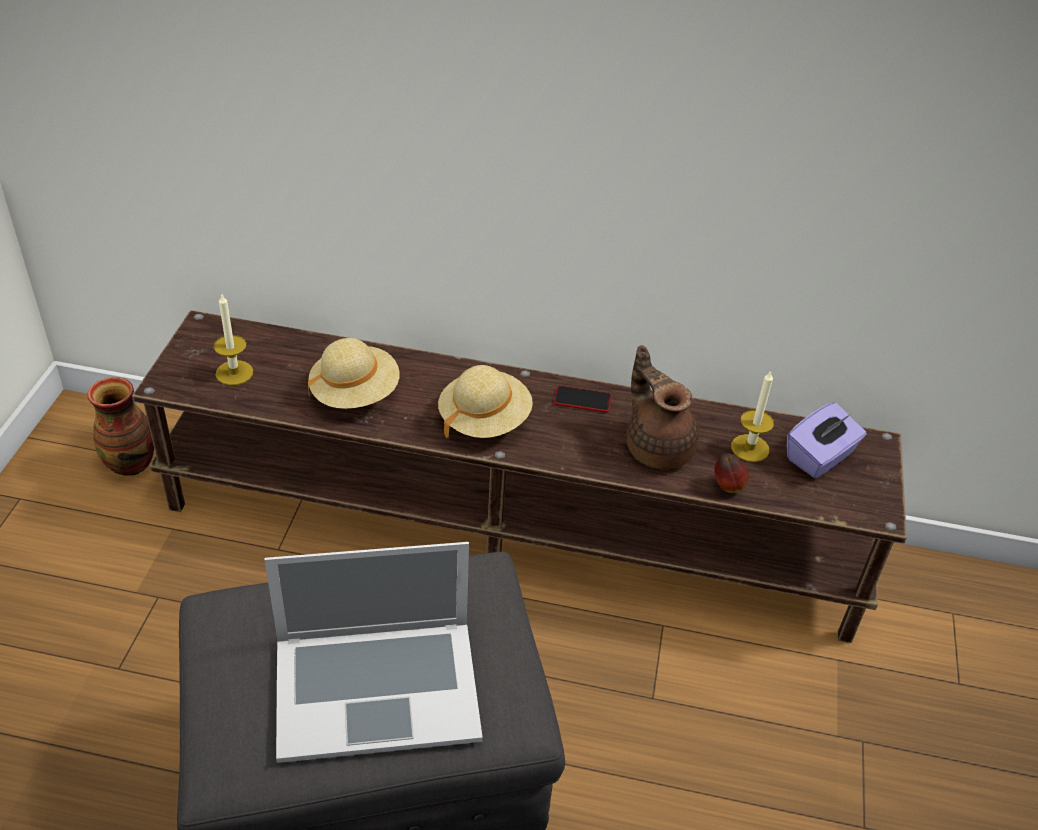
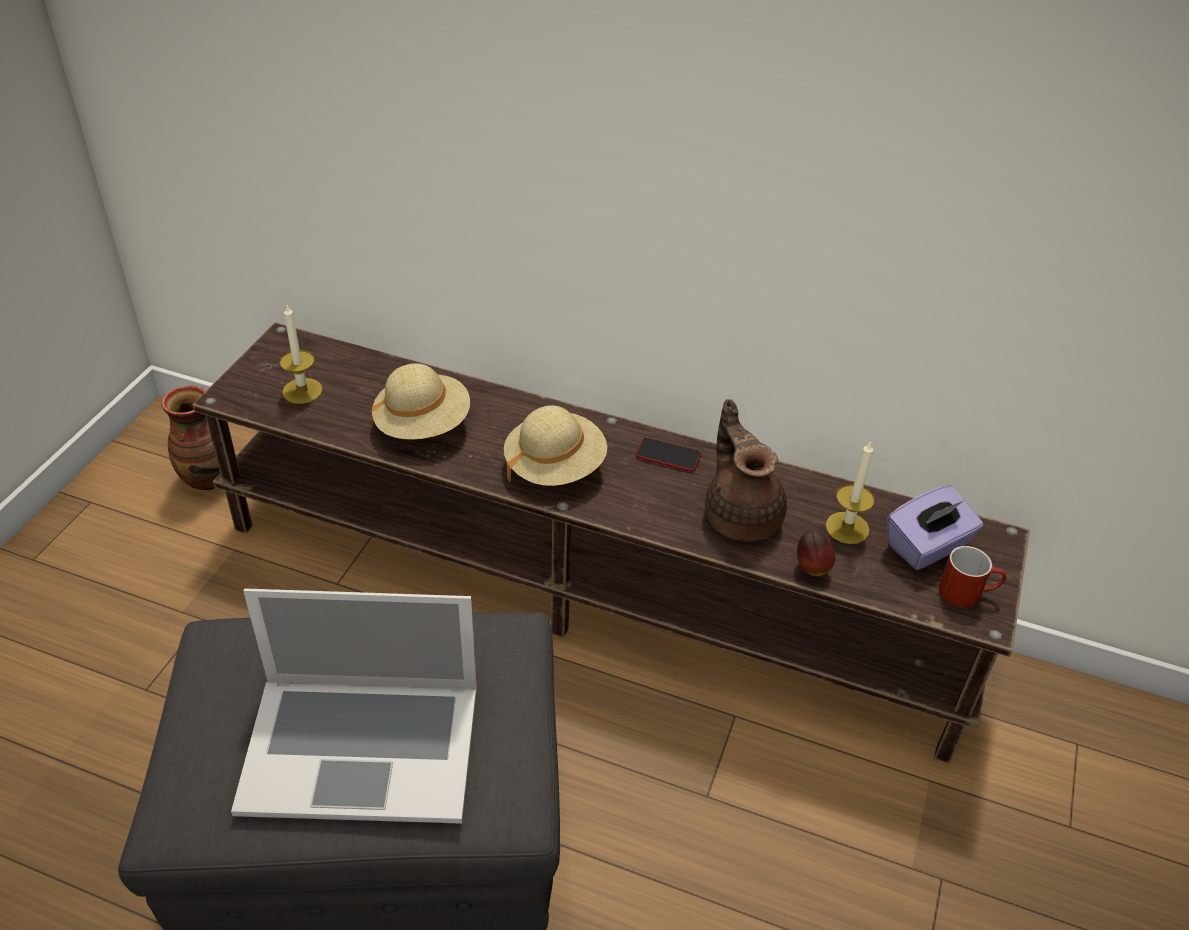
camera: 10 degrees right, 0 degrees up
none -> red mug [939,546,1007,607]

